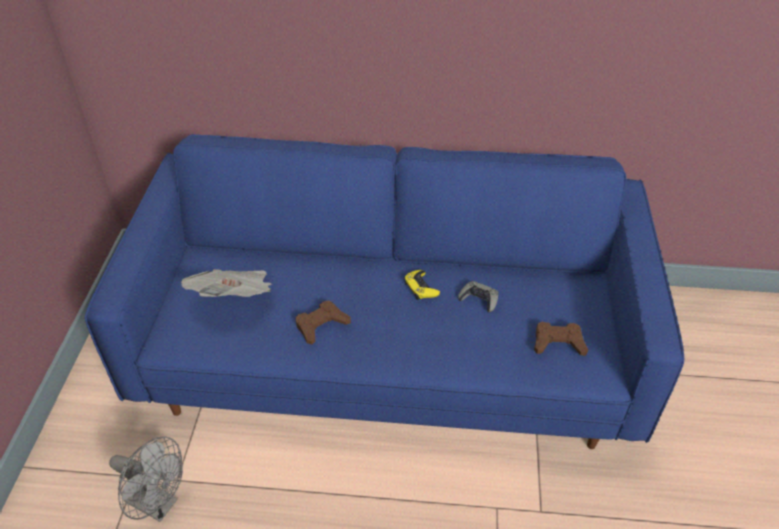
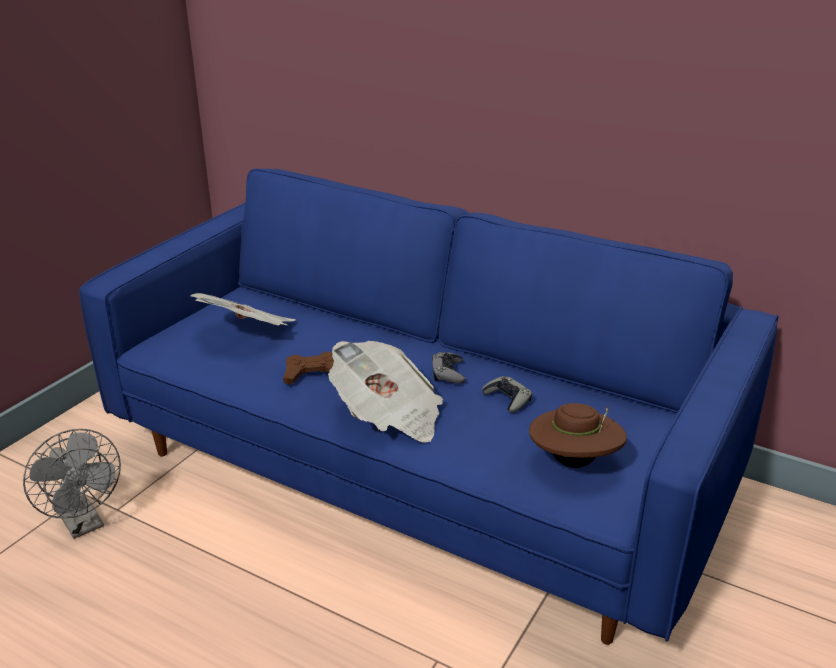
camera: 25 degrees right, 15 degrees down
yellow game controller [404,270,440,300] -> grey game controller [432,352,465,384]
brown game controller [534,322,588,356] -> brown hat [529,403,627,468]
none -> newspaper [328,341,443,443]

